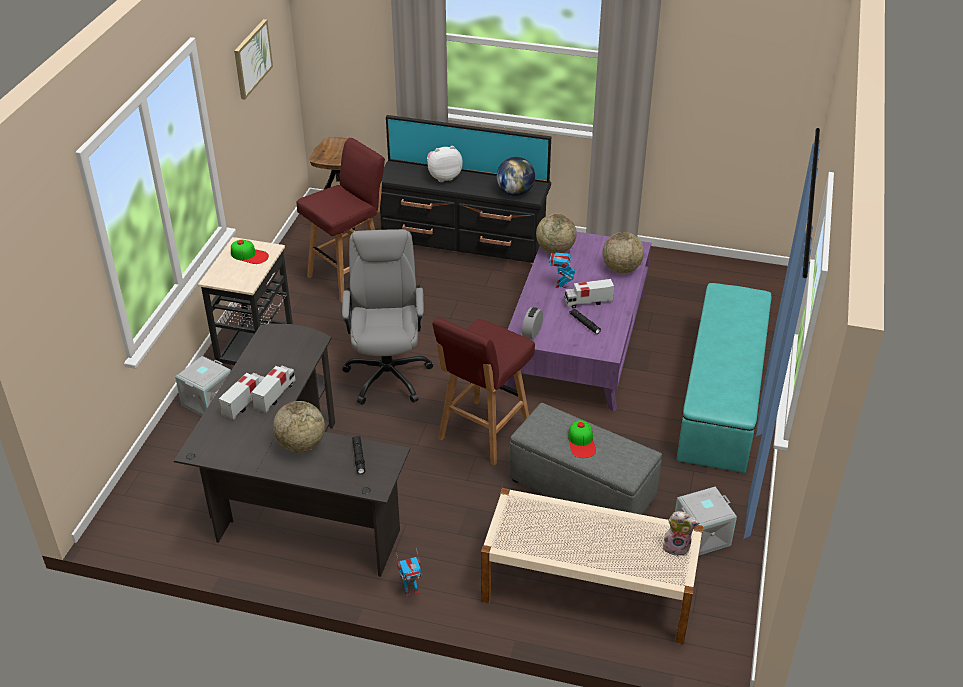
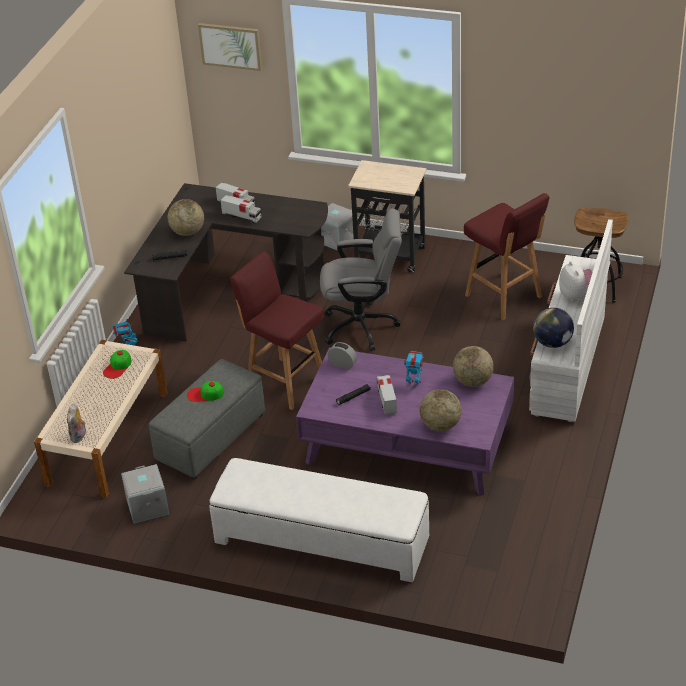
camera: 95 degrees right, 0 degrees up
cap [231,240,269,264] -> cap moved to [103,350,132,379]
picture [234,19,273,99] -> picture moved to [198,23,262,71]
black dresser [380,115,551,264] -> white dresser [529,219,613,422]
turquoise bench [676,283,771,473] -> white bench [210,458,429,582]

